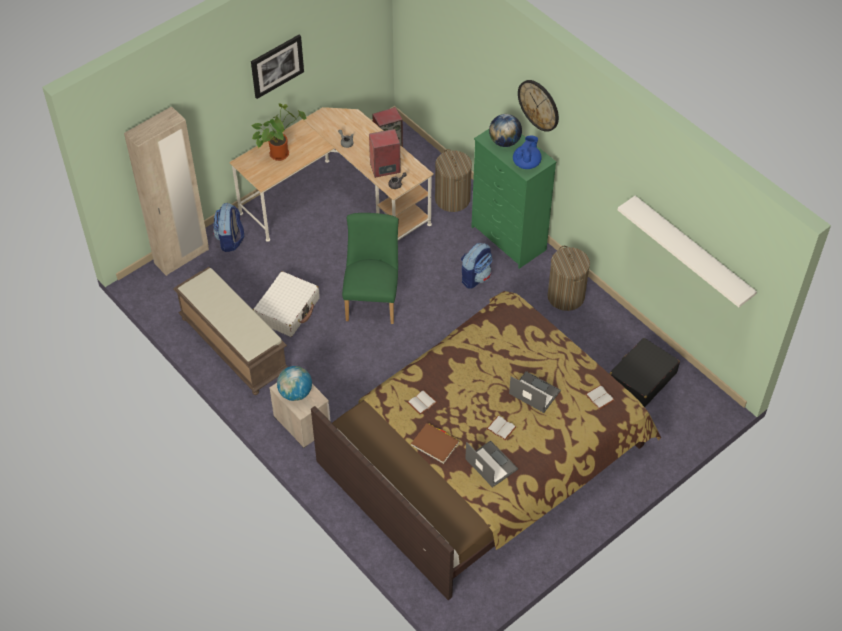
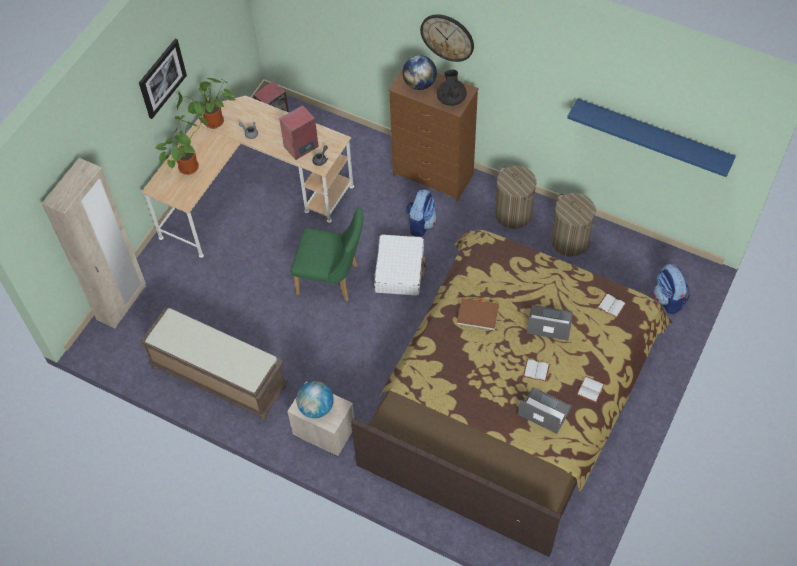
camera: 20 degrees left, 5 degrees up
backpack [213,203,244,252] -> backpack moved to [653,264,690,314]
white suitcase [253,271,320,337] -> white suitcase moved to [374,234,425,296]
green chair [342,213,399,324] -> green chair turned 120 degrees clockwise [291,207,363,301]
white book [407,390,437,415] -> white book moved to [577,376,605,403]
brown book [411,423,459,464] -> brown book moved to [457,298,499,330]
laundry basket [435,149,472,212] -> laundry basket moved to [551,193,596,256]
green dresser [471,129,557,269] -> brown dresser [388,69,479,201]
blue teapot [513,135,542,169] -> black teapot [437,70,467,106]
black suitcase [609,338,680,407] -> none
white shelf [618,196,757,307] -> blue shelf [567,98,736,177]
none -> potted plant [177,78,236,129]

